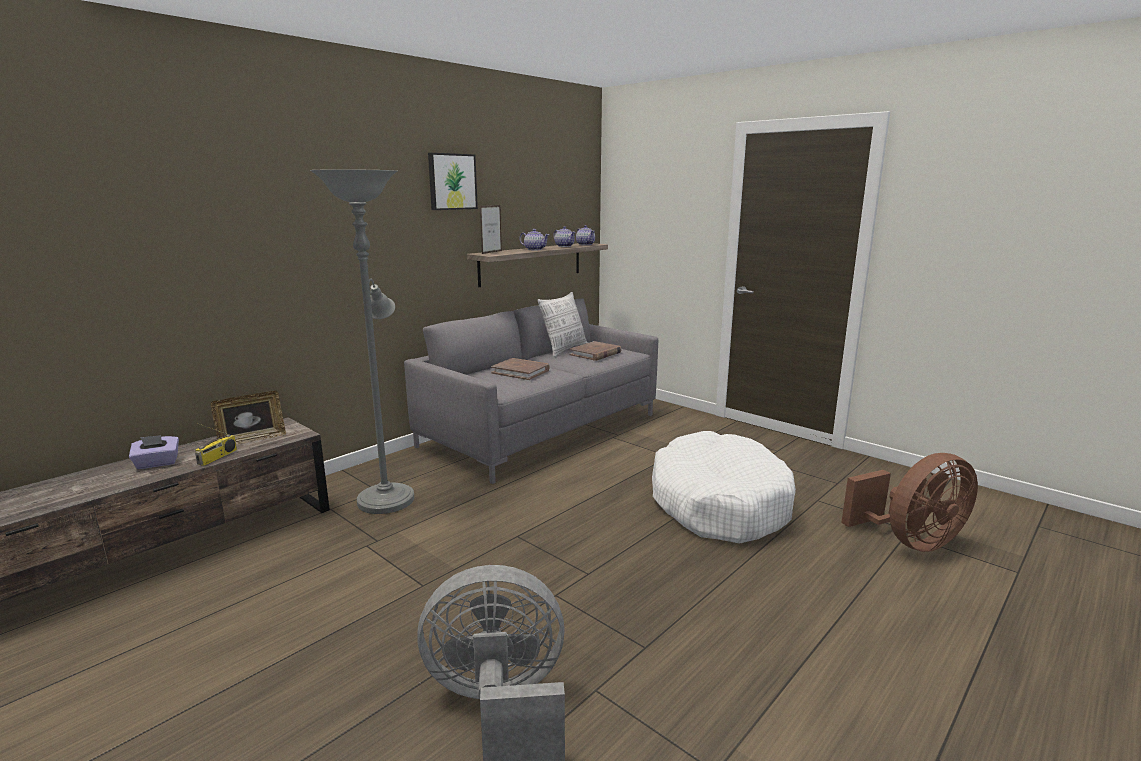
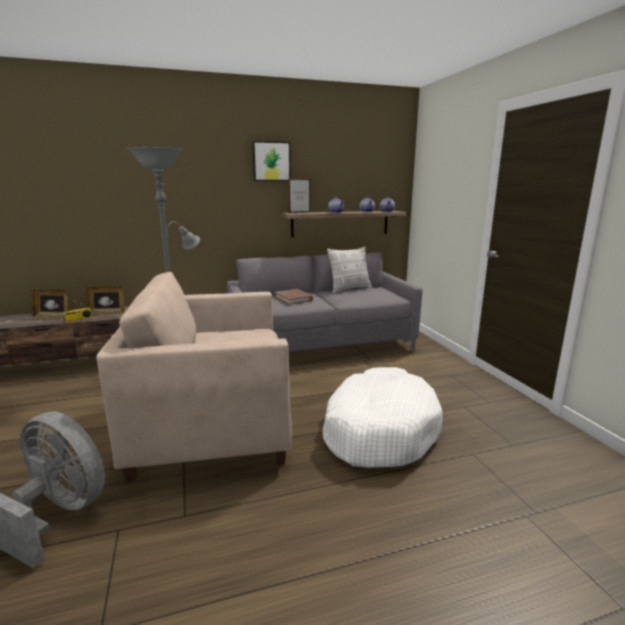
camera: 30 degrees right, 0 degrees up
purple tissue box [129,435,179,469] -> picture frame [31,289,68,318]
brown book [570,341,621,361] -> none
brown fan [841,453,978,552] -> none
none -> beige armchair [96,272,292,482]

